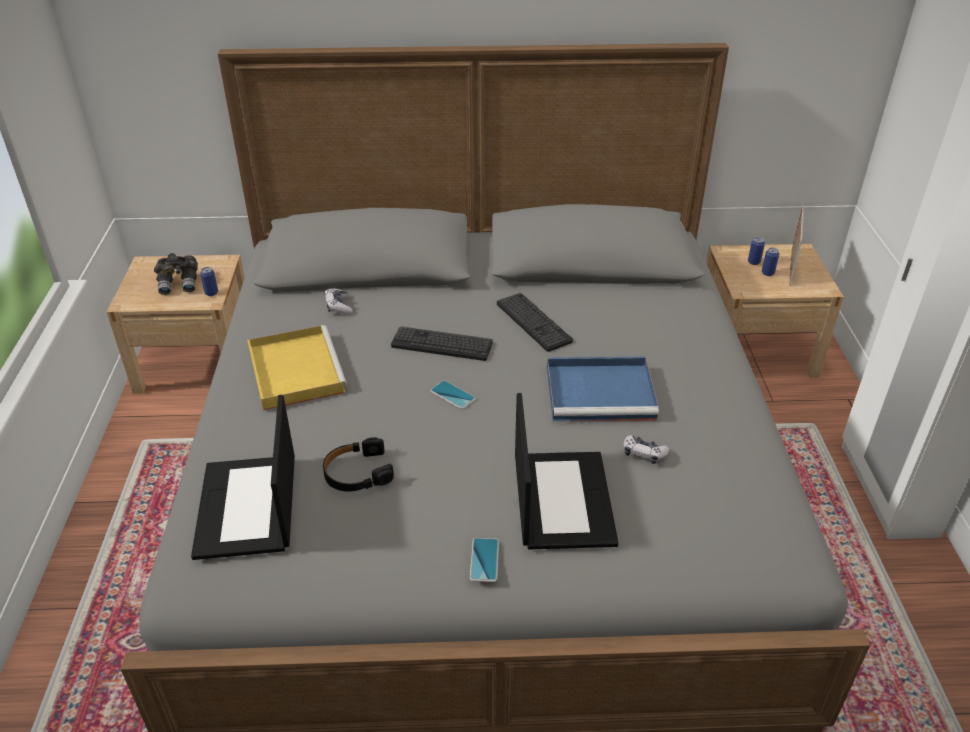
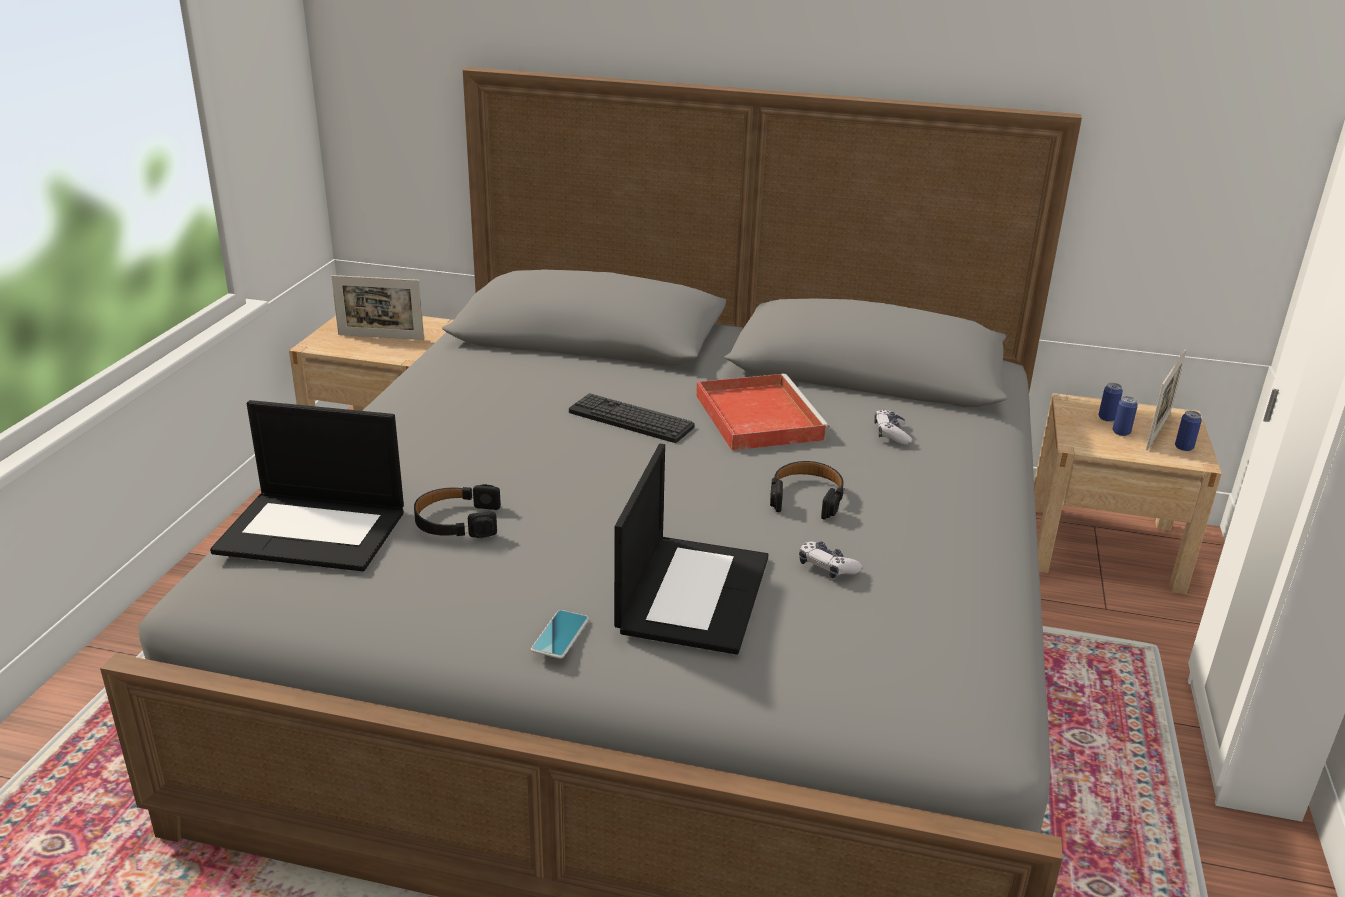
camera: 15 degrees right, 10 degrees down
grey binoculars [154,253,198,295] -> picture frame [331,275,424,340]
laptop [191,395,295,560] -> laptop turned 90 degrees counterclockwise [210,400,404,571]
can [200,267,218,296] -> can moved to [1175,411,1202,451]
yellow tray [247,325,347,410] -> none
game controller [324,288,352,314] -> game controller moved to [874,409,912,445]
phone [430,380,476,409] -> none
keyboard [497,293,573,352] -> red tray [696,373,830,451]
blue tray [547,357,659,422] -> black headphones [770,461,844,520]

